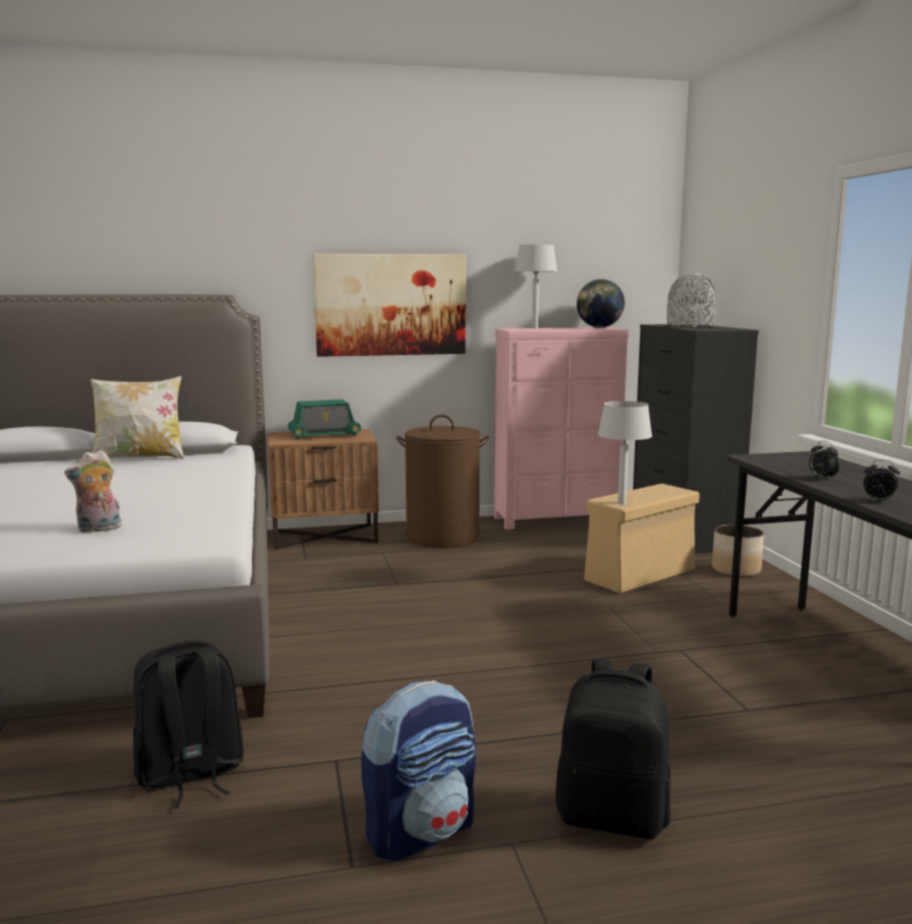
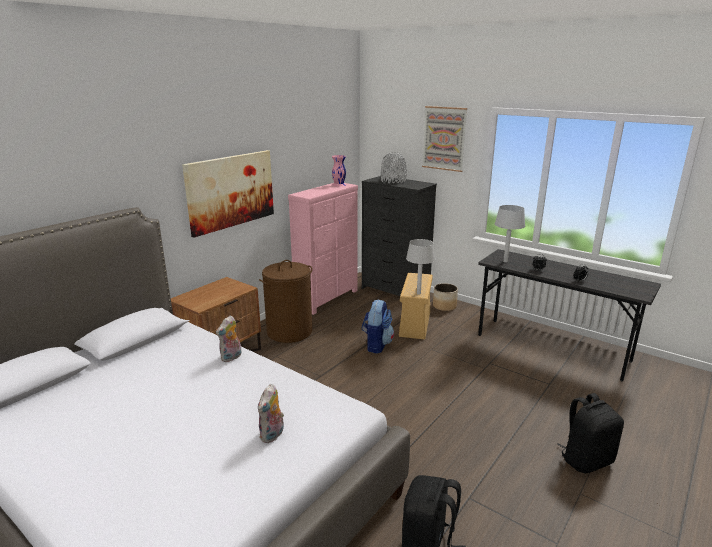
camera: 40 degrees left, 10 degrees up
pillow [91,376,184,459] -> none
radio [288,399,361,440] -> none
backpack [361,680,476,861] -> backpack moved to [362,300,394,354]
grey table lamp [515,245,557,329] -> grey table lamp moved to [495,205,525,262]
globe [577,279,625,328] -> pink vase [332,155,346,186]
none -> plush toy [216,316,242,362]
none -> picture [422,106,467,172]

